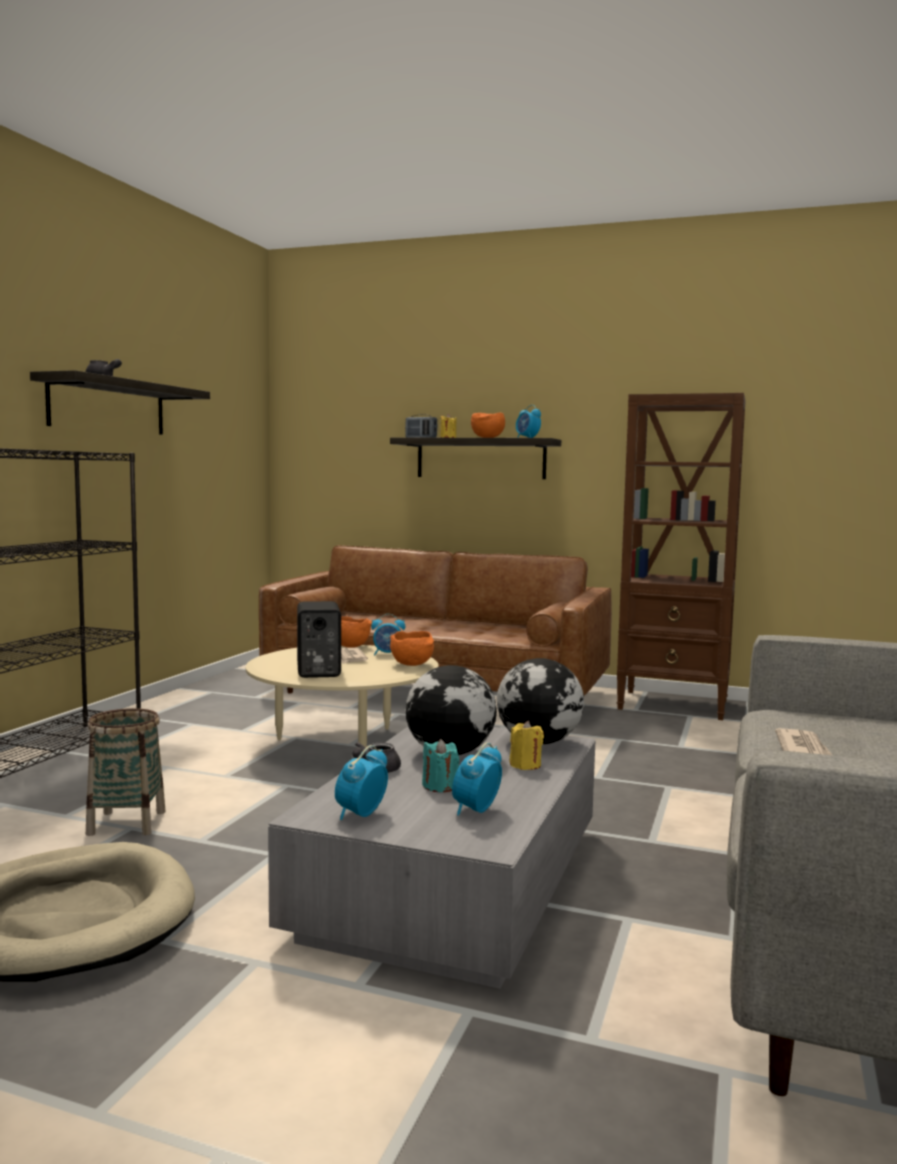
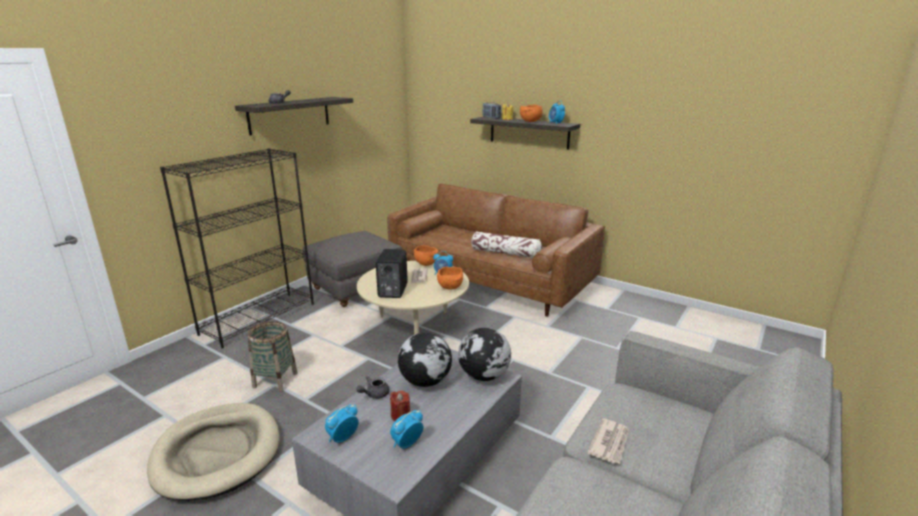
camera: 15 degrees right, 15 degrees up
turquoise candle [422,739,460,792] -> red candle [390,390,410,421]
yellow candle [510,721,544,770] -> none
brown bookcase [617,393,746,720] -> none
none -> grey ottoman [303,231,402,307]
none -> pillow [471,231,542,258]

